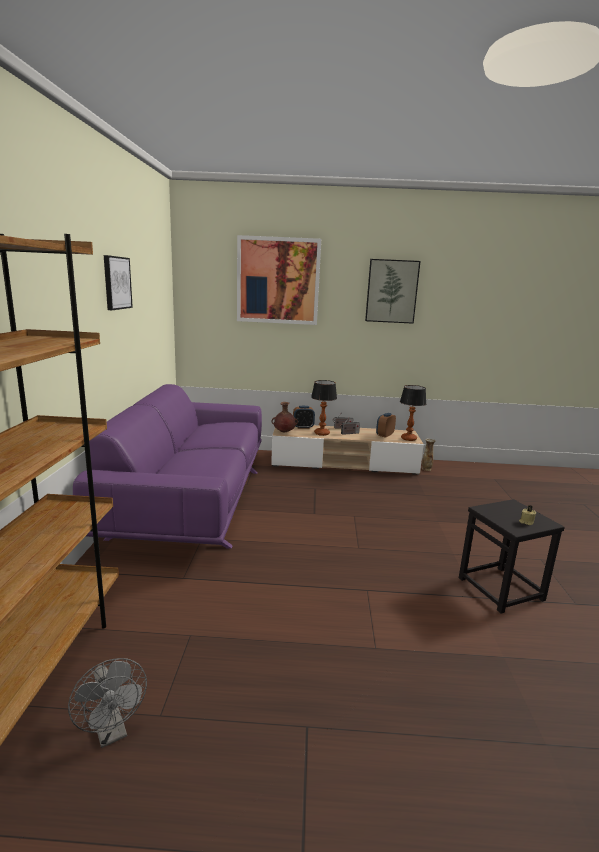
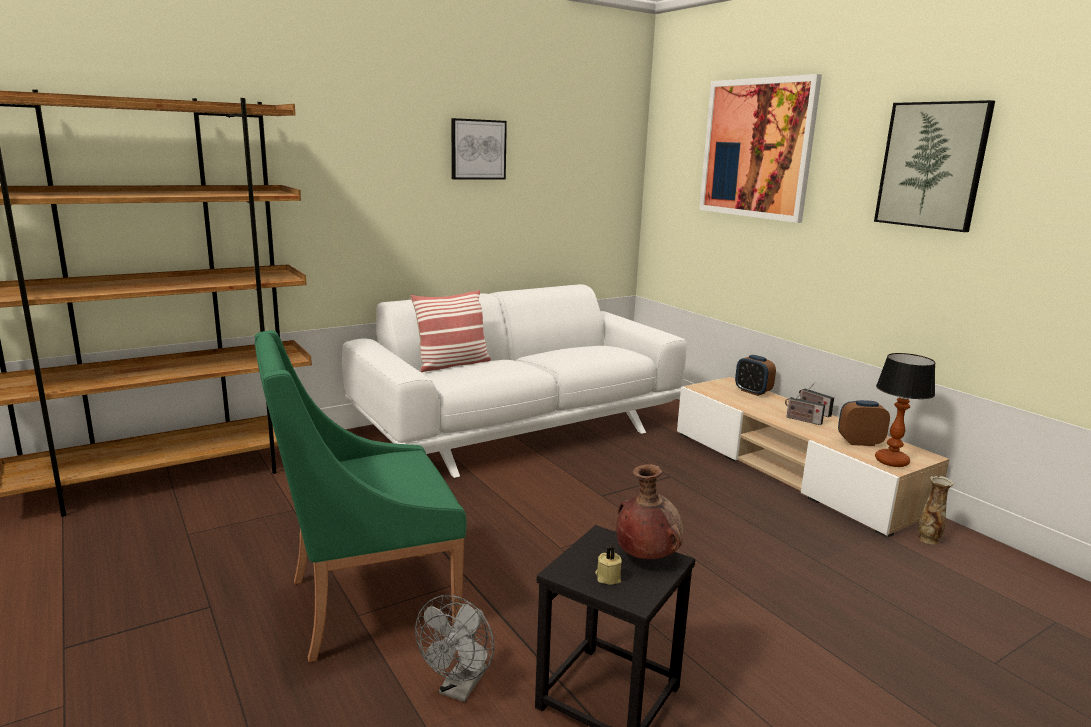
camera: 55 degrees right, 0 degrees up
grey fan [68,658,147,748] -> grey fan moved to [415,595,494,702]
purple sofa [73,384,262,549] -> white sofa [342,284,686,478]
brown vase [272,402,298,432] -> brown vase moved to [616,464,683,559]
table lamp [311,380,337,436] -> none
none -> green armchair [255,330,467,662]
none -> pillow [410,290,491,372]

